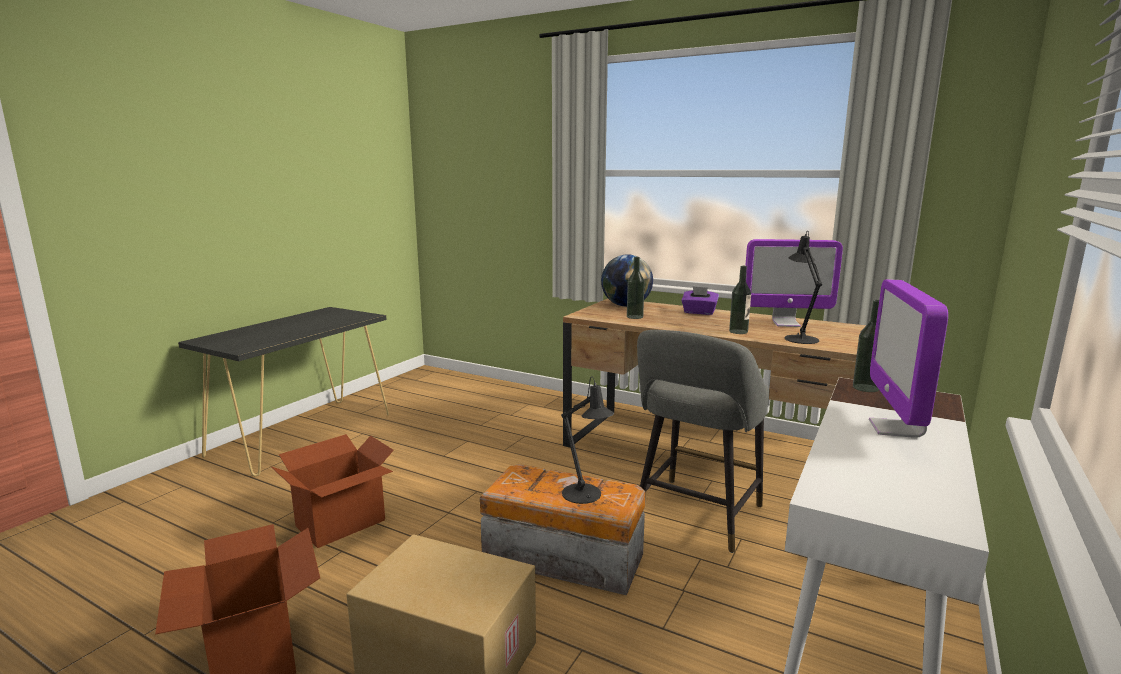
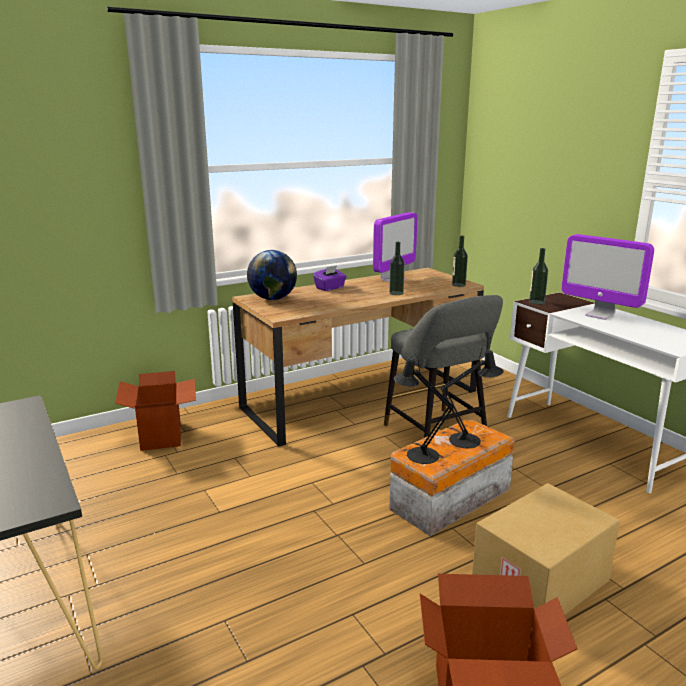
camera: 60 degrees left, 5 degrees up
cardboard box [271,434,394,548] -> cardboard box moved to [115,371,196,451]
bottle [627,257,645,319] -> bottle moved to [452,235,468,287]
black table lamp [784,231,822,344] -> black table lamp moved to [394,354,454,464]

